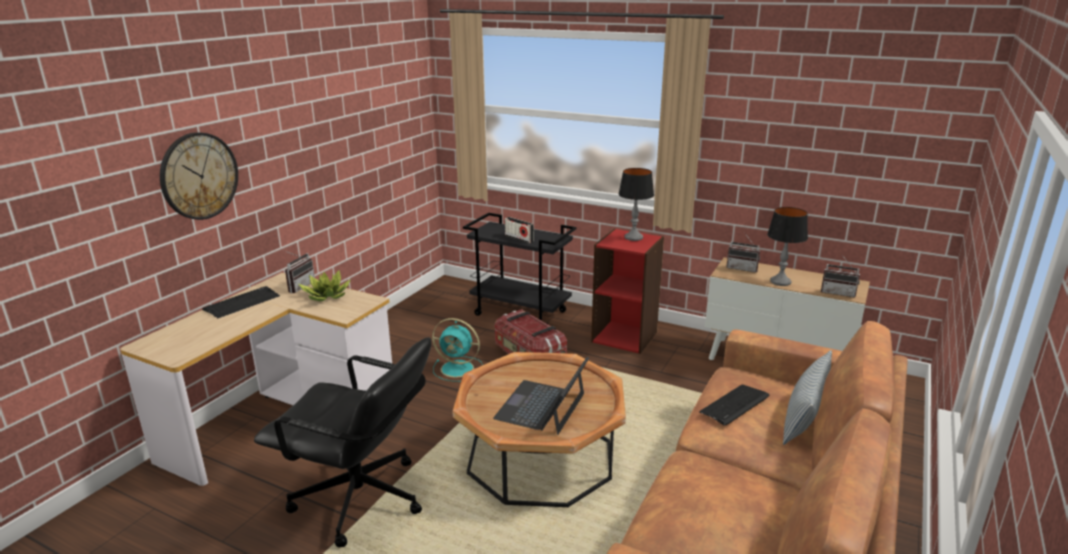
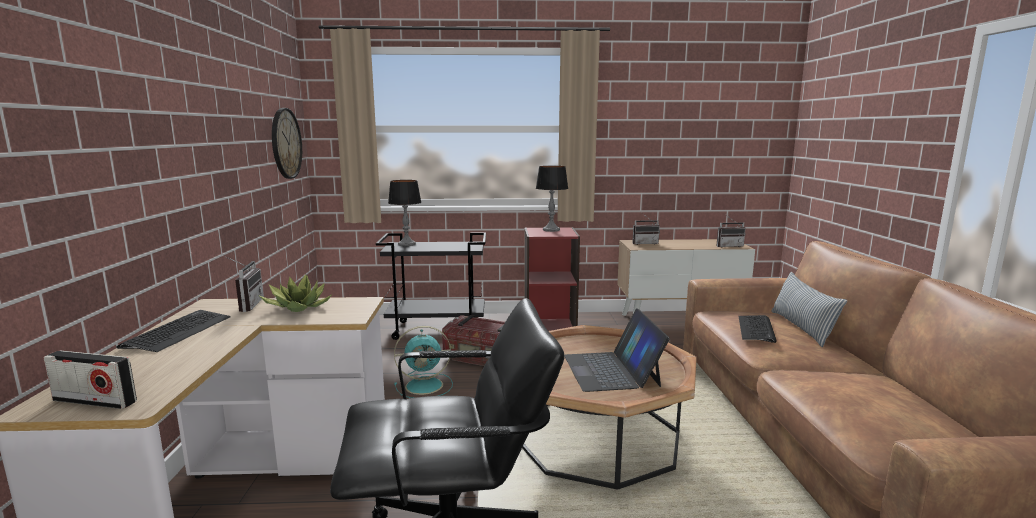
camera: 30 degrees left, 10 degrees down
wall clock [160,132,238,220] -> wall clock moved to [272,108,302,179]
radio [505,217,534,243] -> radio moved to [43,351,137,409]
table lamp [767,207,808,286] -> table lamp moved to [388,180,422,246]

